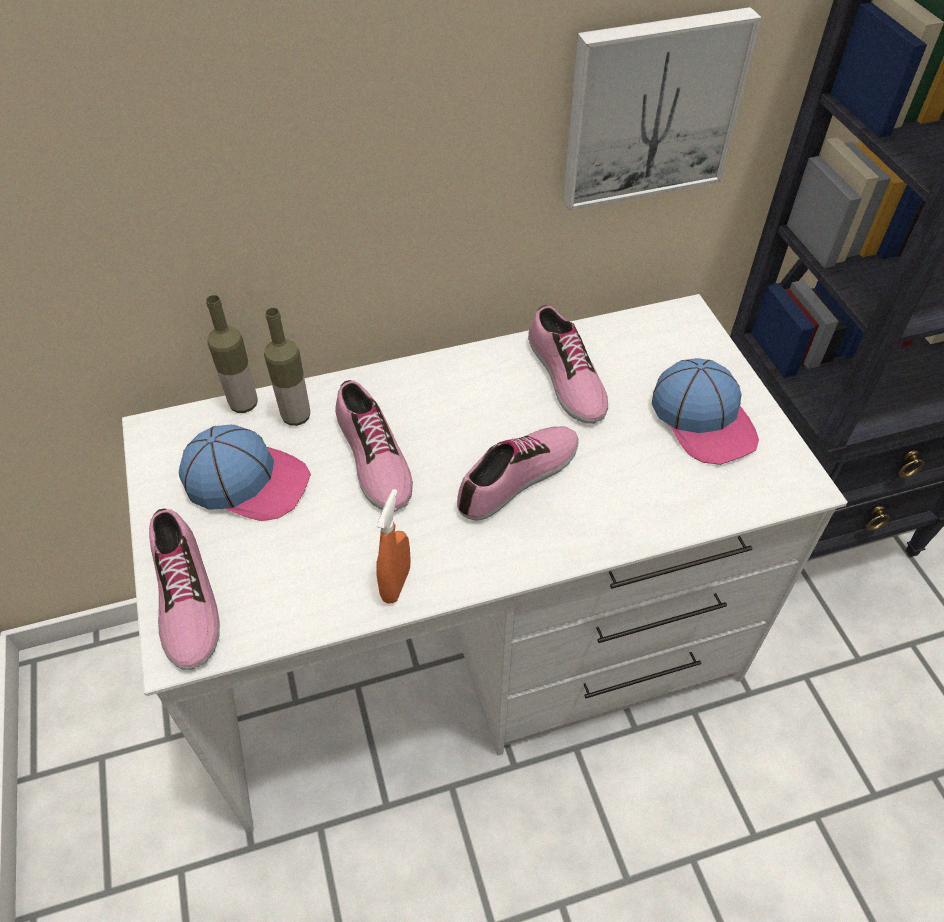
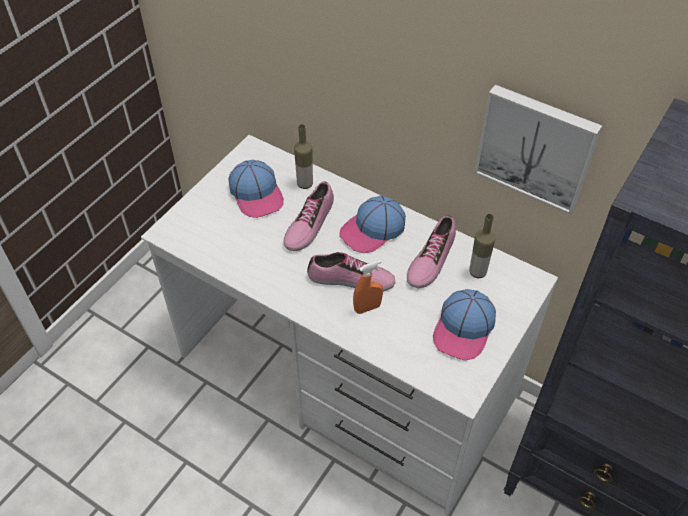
camera: 50 degrees right, 0 degrees up
shoe [149,509,220,670] -> none
bottle [206,295,258,413] -> bottle moved to [469,214,496,278]
orange spray bottle [376,489,411,604] -> orange spray bottle moved to [353,260,383,314]
none -> cap [339,196,406,253]

